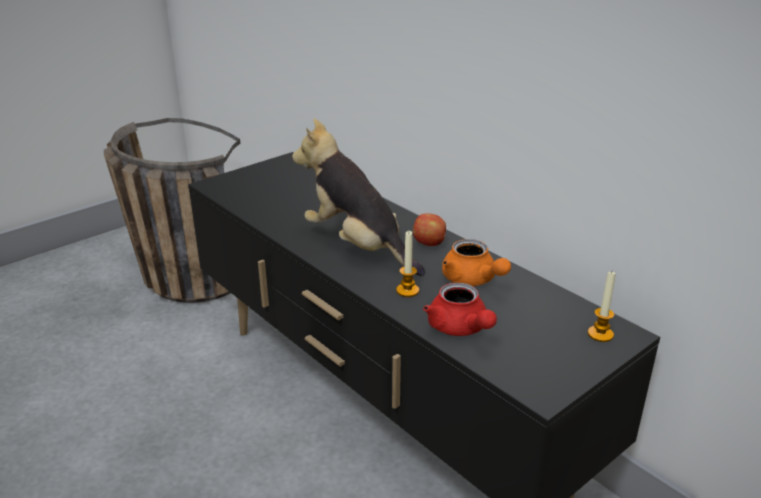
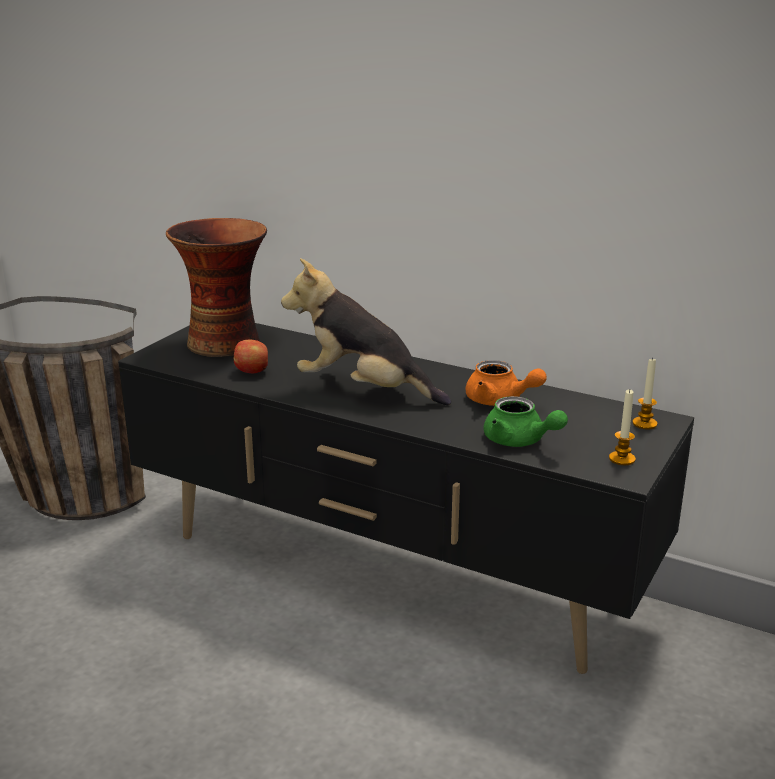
camera: 20 degrees left, 5 degrees down
candle [396,231,419,297] -> candle moved to [609,389,636,465]
apple [413,213,446,246] -> apple moved to [234,340,268,373]
red teapot [423,282,497,336] -> green teapot [484,396,568,447]
none -> vase [166,218,267,357]

